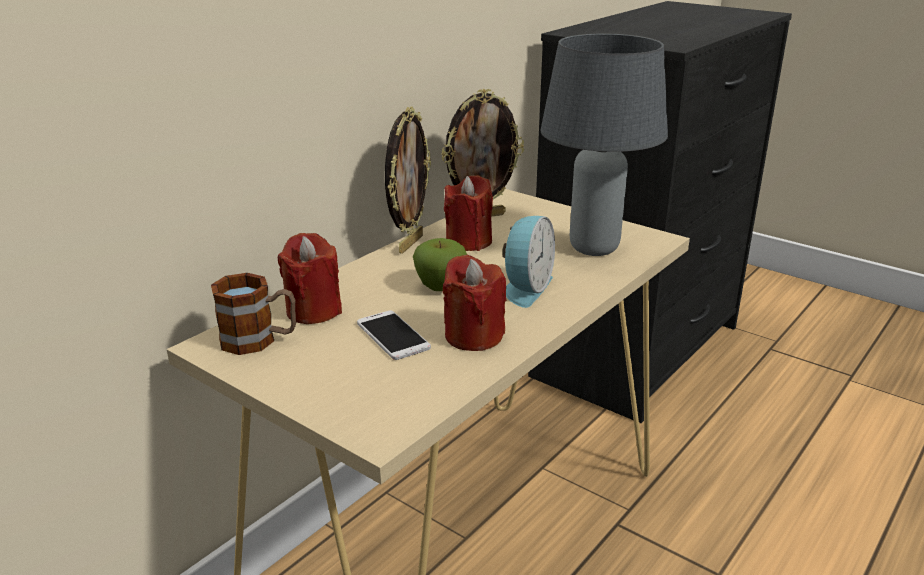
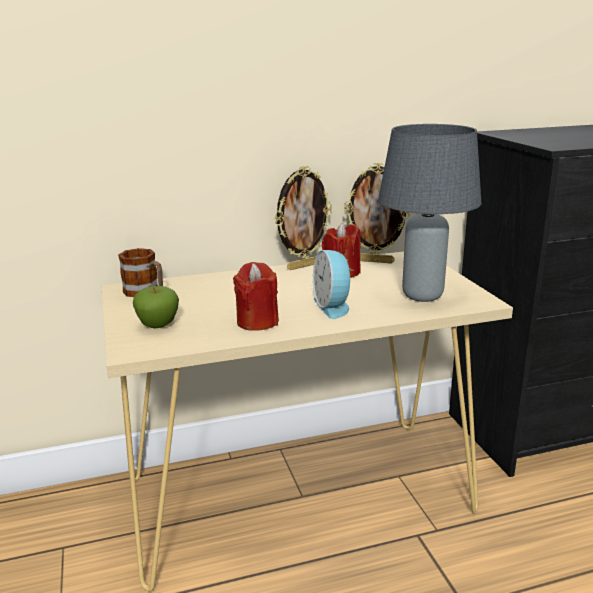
camera: 35 degrees right, 5 degrees down
red candle [278,233,342,324] -> none
phone [357,310,431,360] -> none
apple [413,238,467,291] -> apple moved to [133,286,179,328]
alarm clock [503,216,555,308] -> alarm clock turned 105 degrees clockwise [313,250,354,319]

